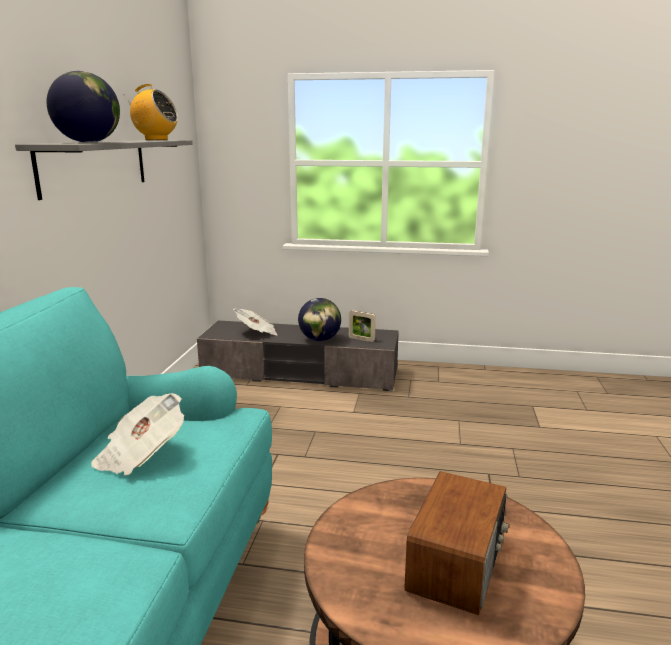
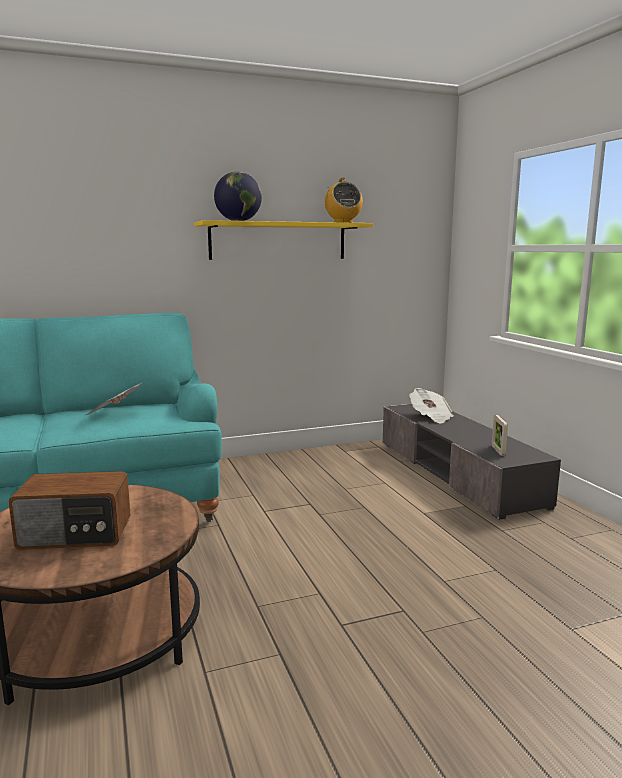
camera: 60 degrees right, 5 degrees down
grey shelf [15,140,193,200] -> yellow shelf [194,220,373,260]
globe [298,298,341,341] -> none

